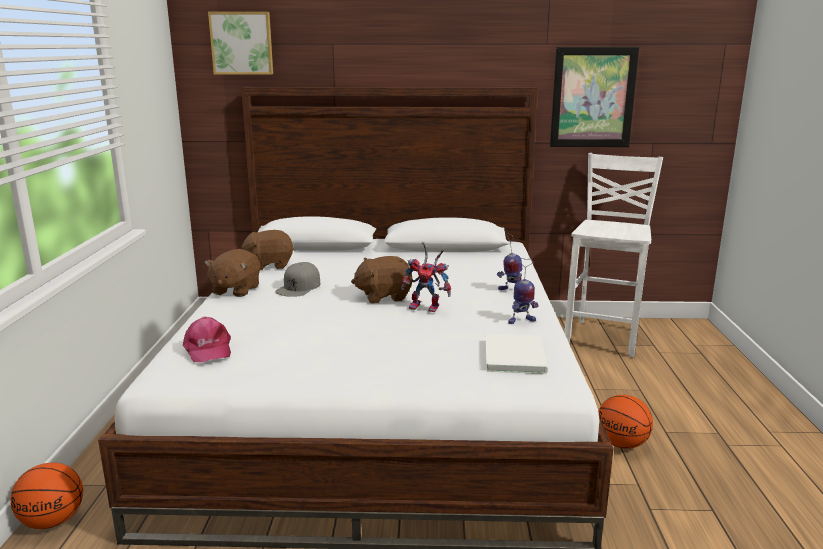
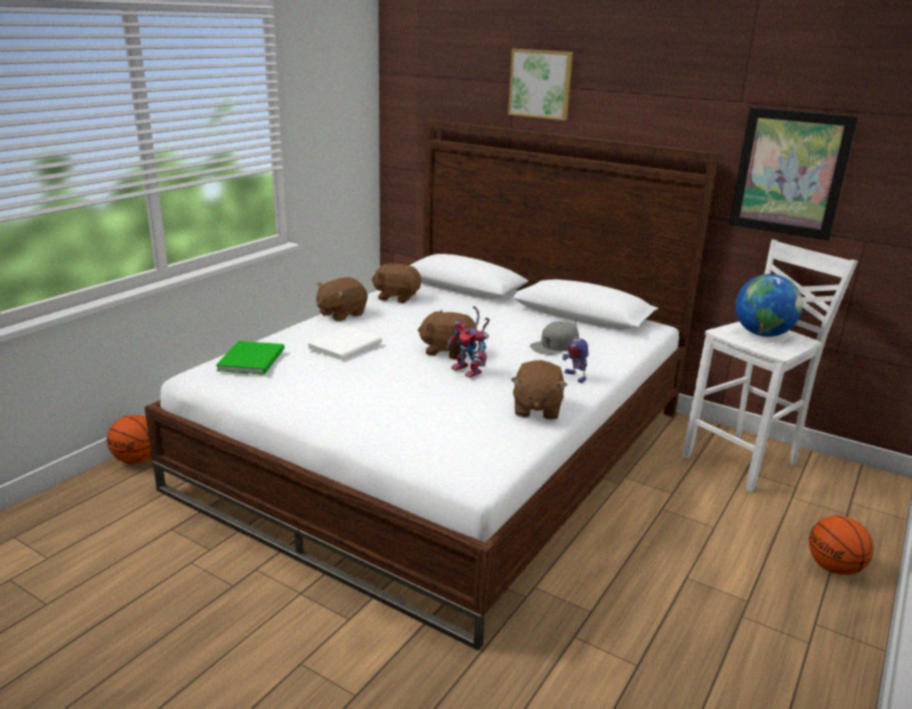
camera: 30 degrees right, 5 degrees up
pink cap [183,317,231,362] -> green book [216,341,285,375]
picture [208,12,273,75] -> picture moved to [508,49,573,120]
grey cap [275,262,320,297] -> grey cap moved to [530,321,579,355]
white book [485,334,548,374] -> white book moved to [307,326,382,361]
toy robot [508,258,539,324] -> brown plush toy [511,360,567,420]
basketball [598,395,653,449] -> basketball moved to [809,516,873,575]
none -> globe [735,274,803,337]

